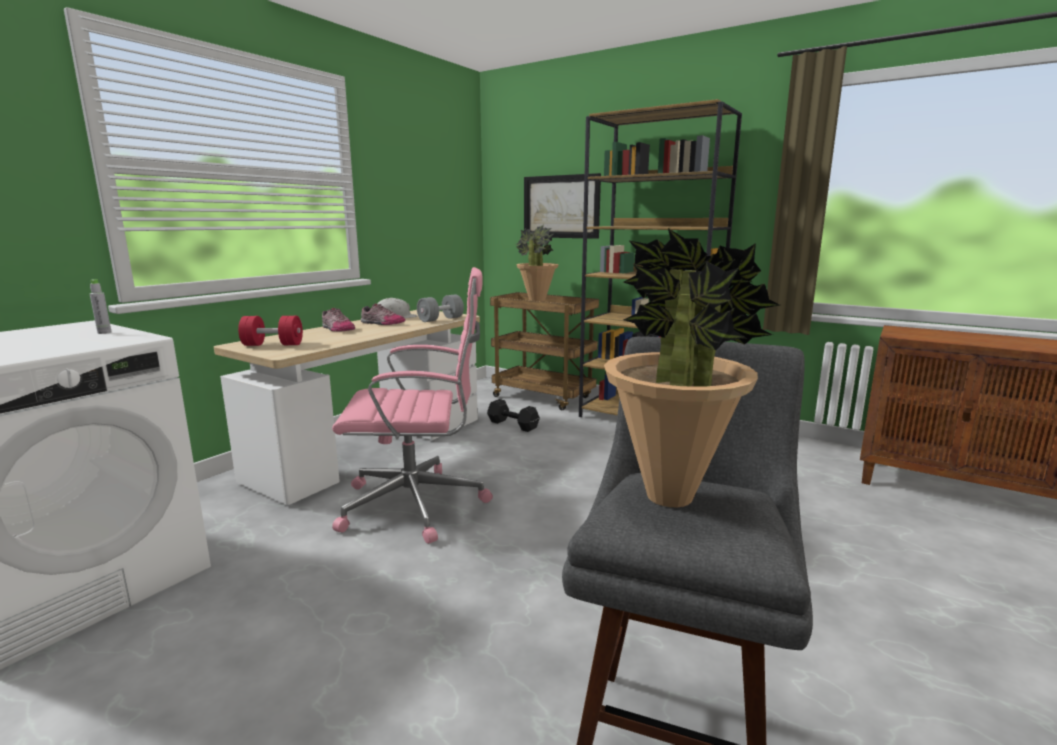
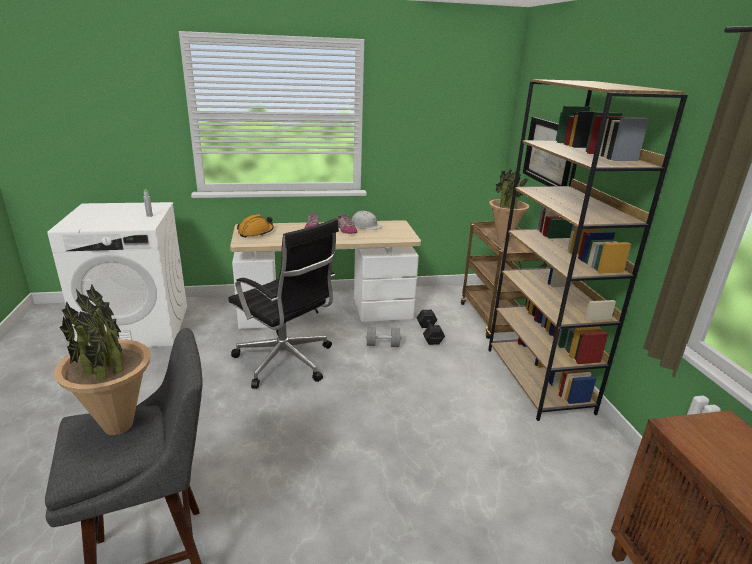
camera: 45 degrees right, 10 degrees up
red dumbbell [238,316,303,346] -> orange hard hat [237,214,274,238]
pink office chair [332,267,493,544] -> black office chair [228,218,339,389]
grey dumbbell [417,294,464,322] -> grey dumbbell moved to [366,327,401,347]

